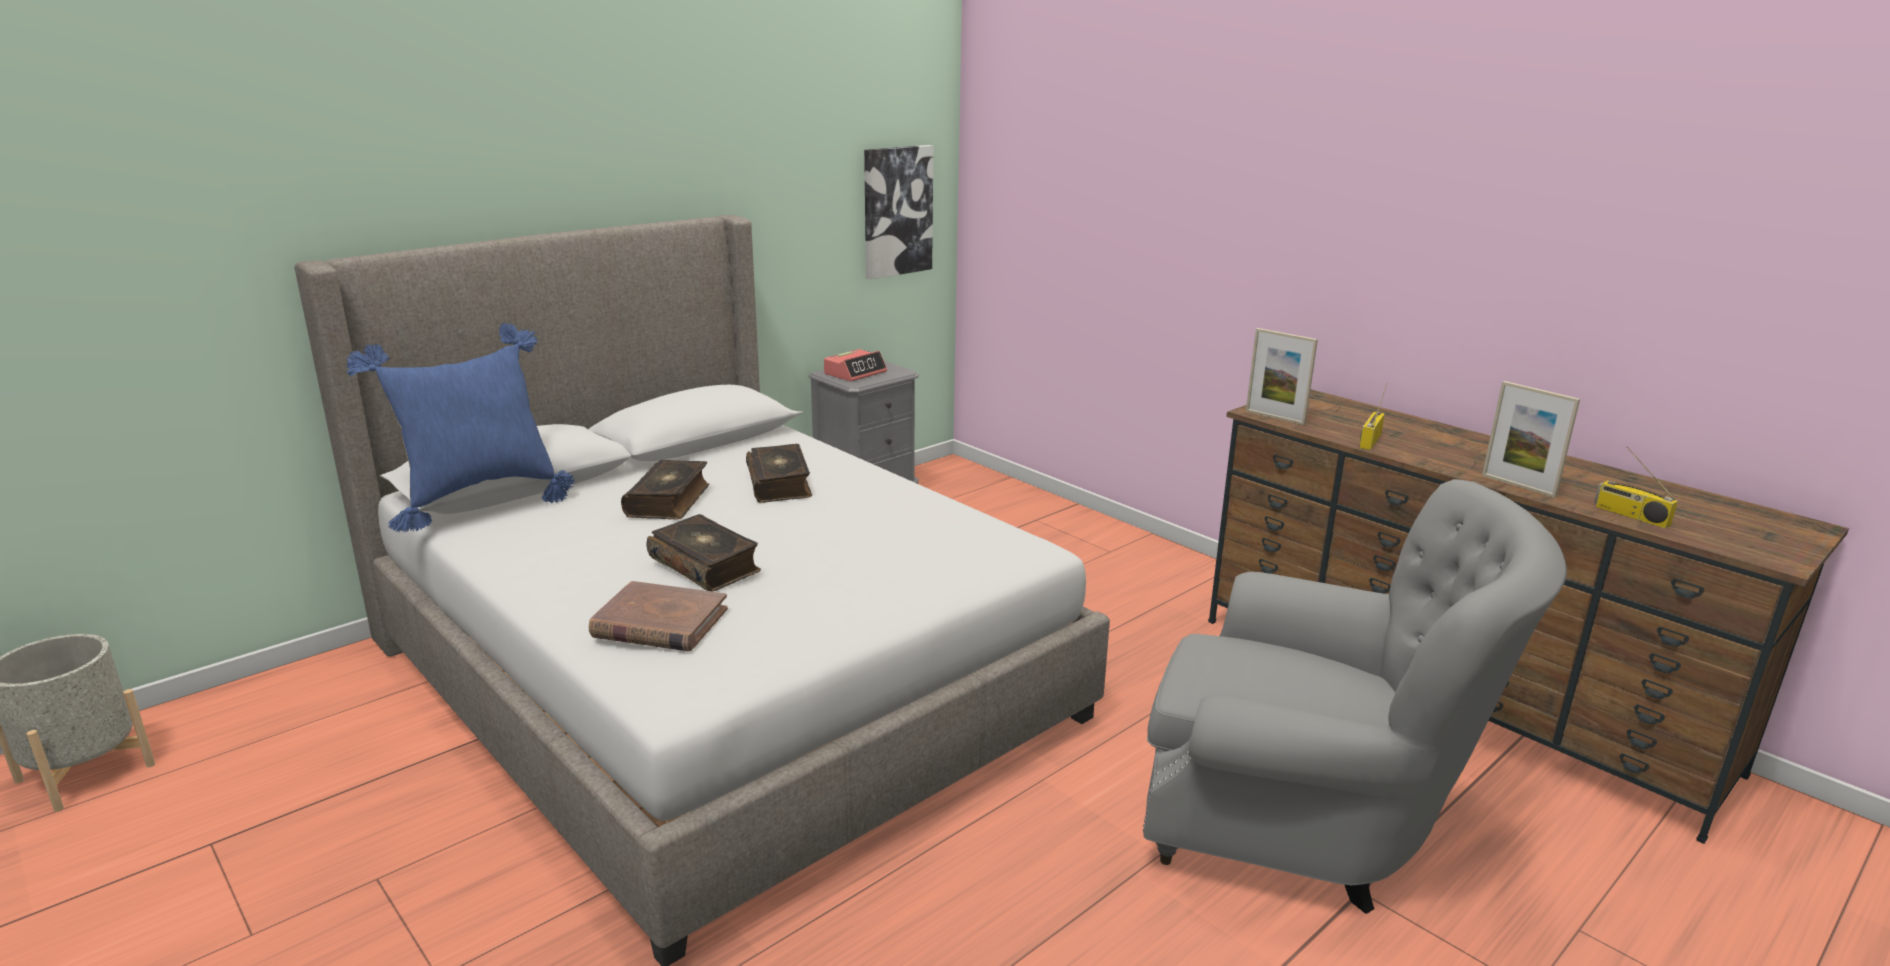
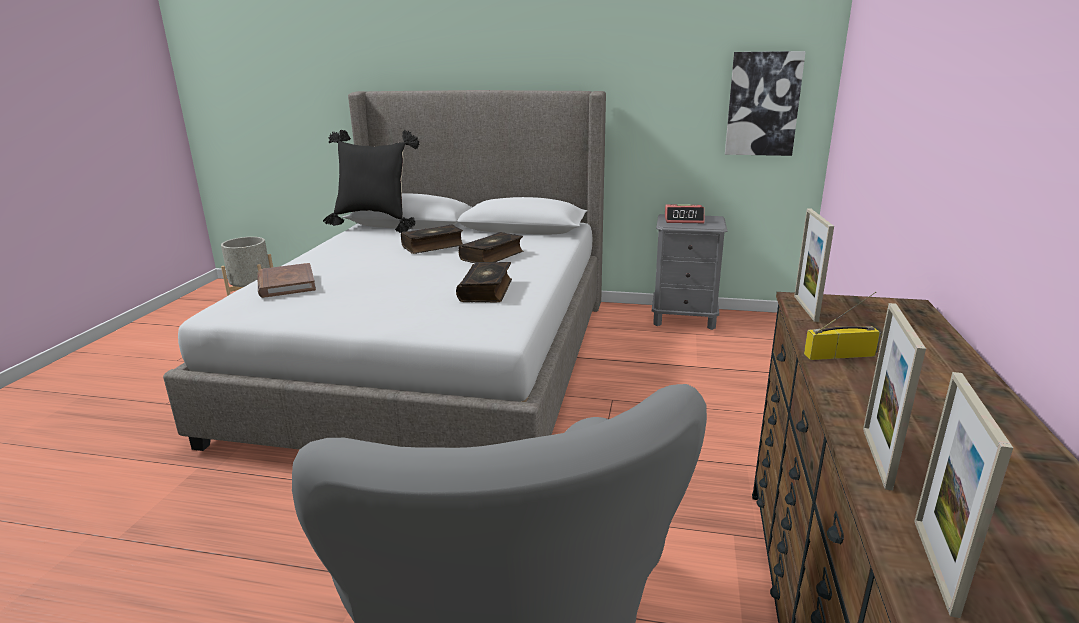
camera: 55 degrees right, 0 degrees up
blue pillow [346,322,575,532] -> black pillow [323,130,420,233]
book [646,514,761,592] -> book moved to [456,262,512,302]
radio [1594,447,1678,528] -> picture frame [914,372,1013,618]

